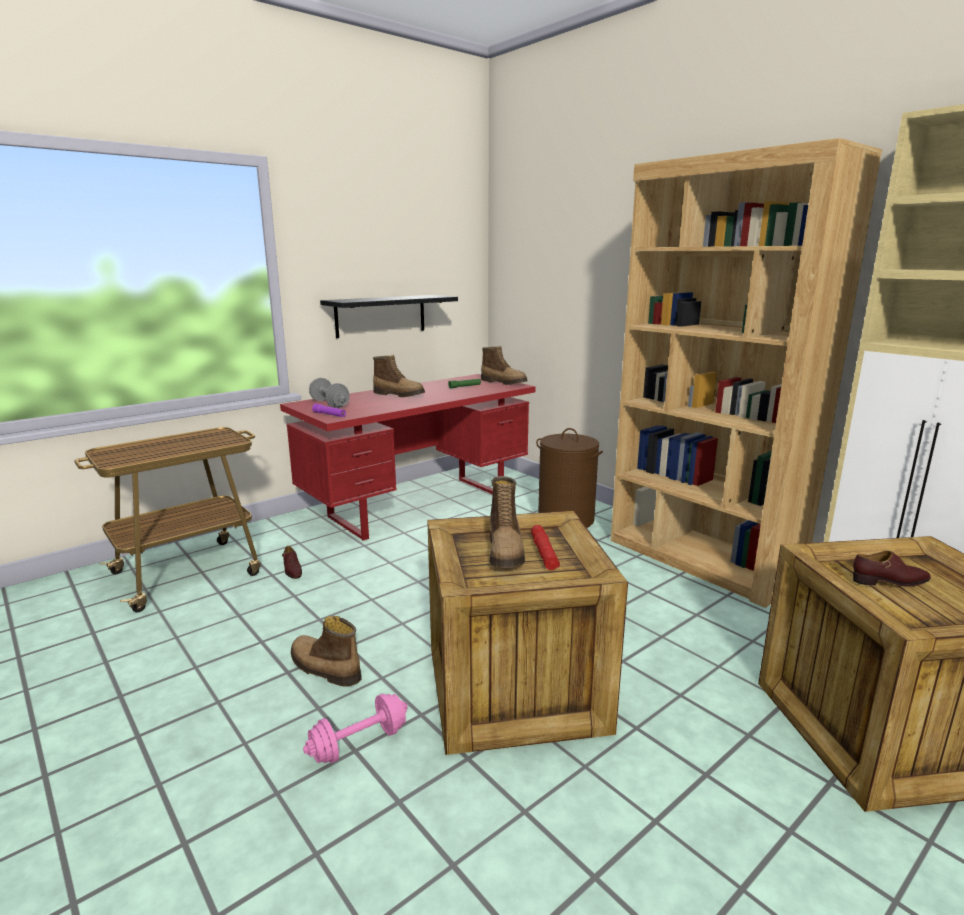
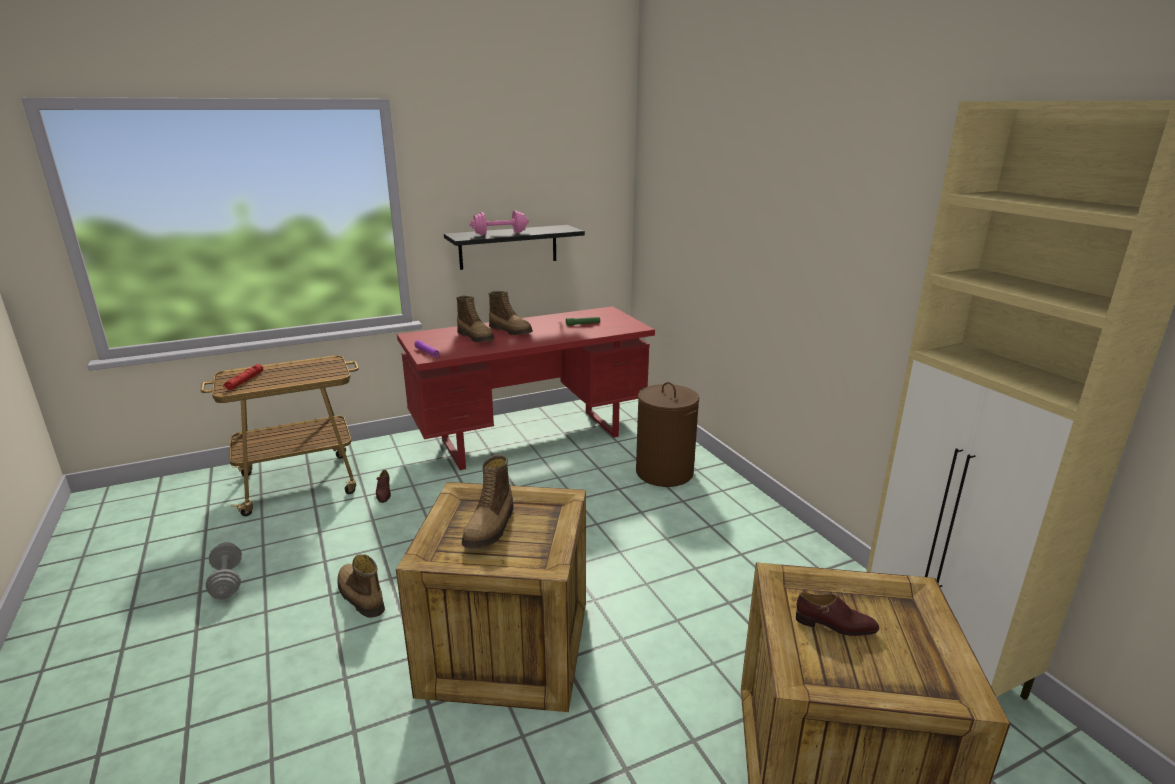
camera: 15 degrees right, 5 degrees up
pink dumbbell [303,693,408,763] -> pink dumbbell moved to [470,211,529,235]
grey dumbbell [309,378,350,408] -> grey dumbbell moved to [206,542,242,600]
boot [481,346,527,385] -> boot moved to [456,296,494,342]
red flashlight [531,525,560,570] -> red flashlight moved to [223,364,263,390]
brown bookcase [611,138,882,608] -> none

